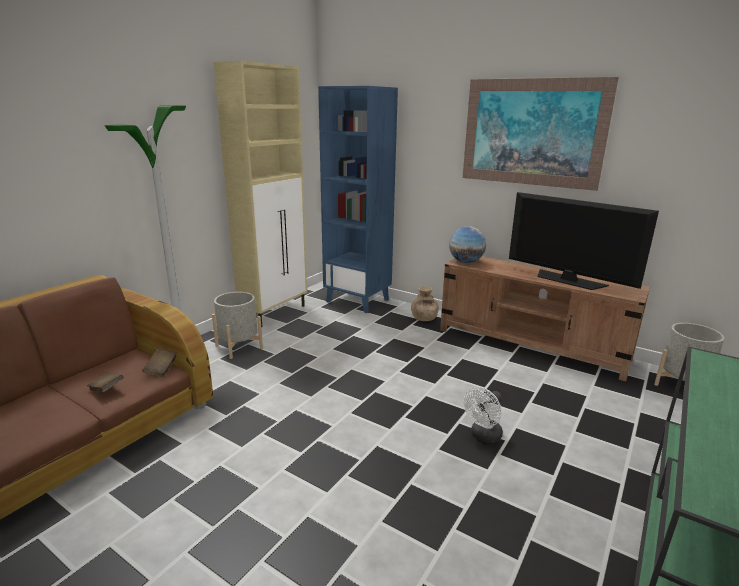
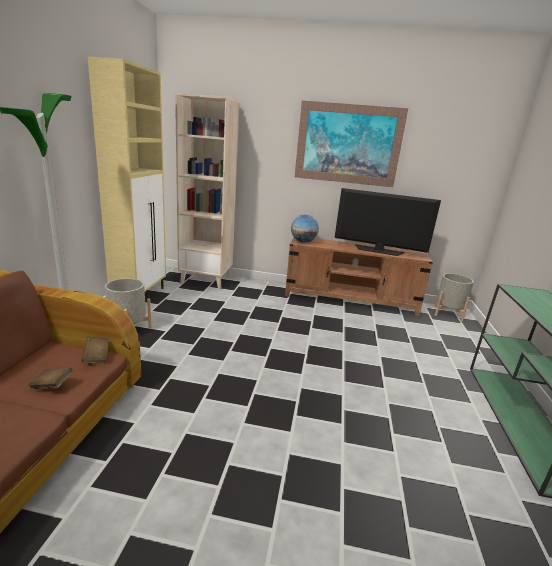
camera: 25 degrees left, 0 degrees up
blue bookcase [318,86,398,313] -> beige bookcase [175,93,239,289]
brown vase [411,286,439,321] -> none
white fan [464,387,503,443] -> none

